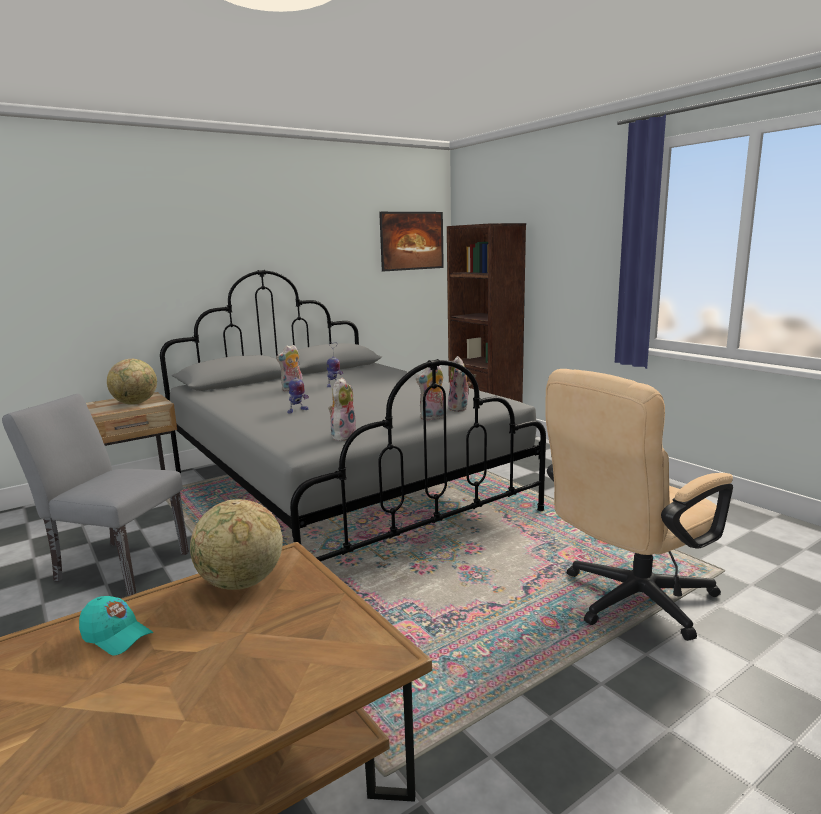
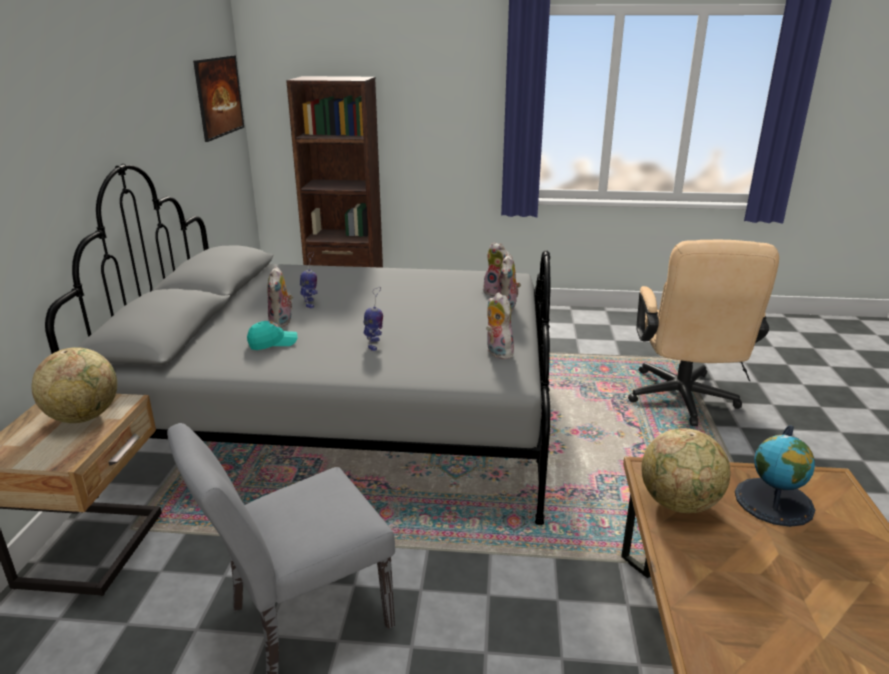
camera: 50 degrees left, 10 degrees up
turquoise cap [79,596,153,655] -> turquoise cap moved to [247,321,298,350]
none -> globe [735,425,815,527]

